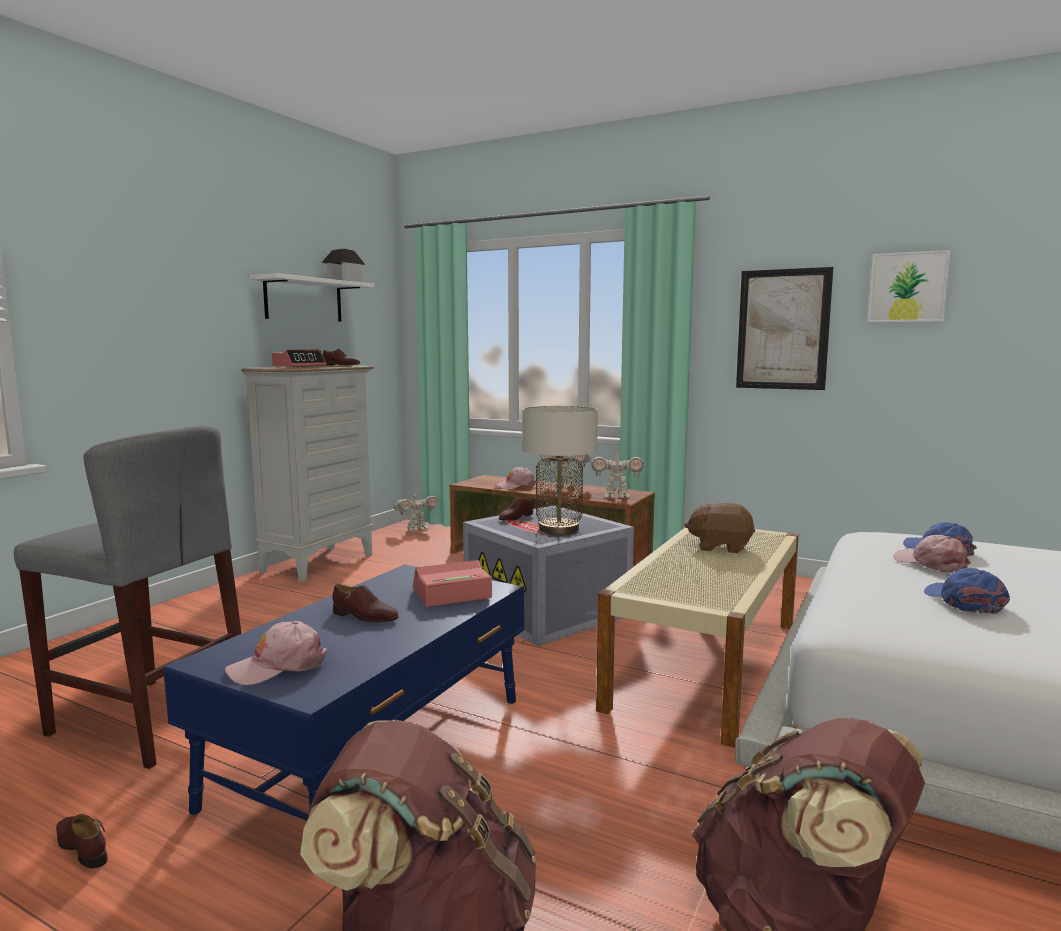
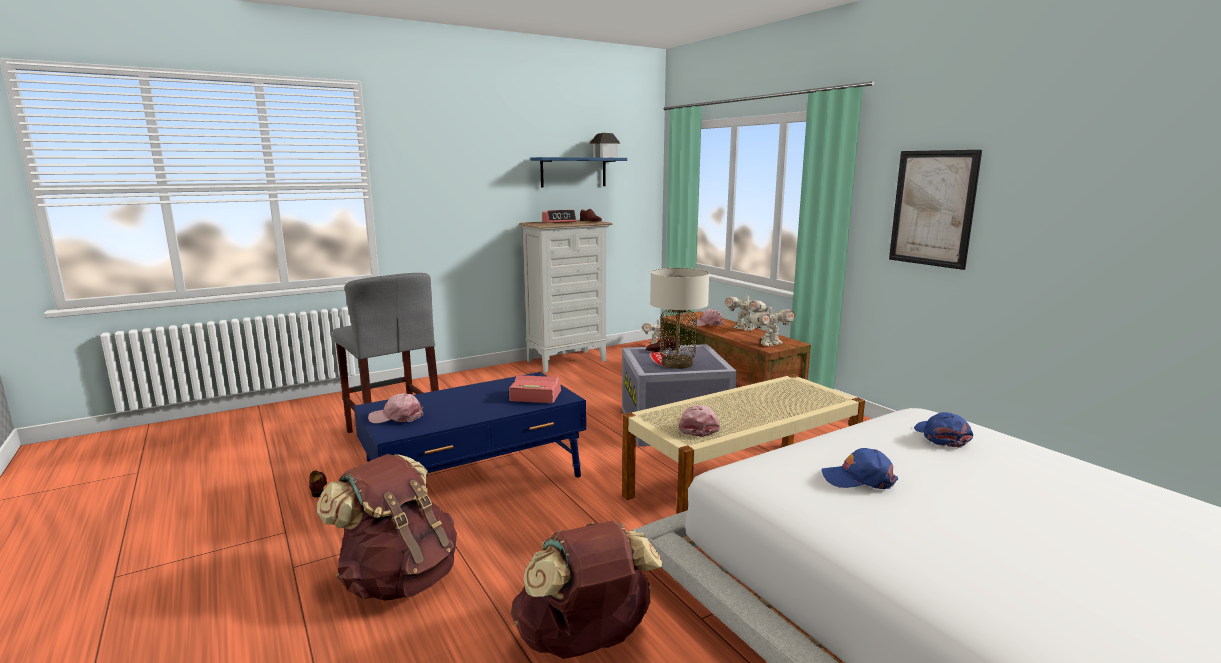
camera: 30 degrees right, 5 degrees up
white shelf [250,273,374,322] -> blue shelf [530,157,627,187]
brown shoe [332,584,399,622] -> none
toy robot [591,450,644,498] -> toy robot turned 60 degrees counterclockwise [748,306,795,346]
brown plush toy [684,503,755,553] -> none
picture [868,250,951,323] -> none
pink cap [894,535,971,572] -> pink cap moved to [679,405,721,437]
blue cap [924,568,1010,614] -> blue cap turned 105 degrees counterclockwise [821,448,898,489]

